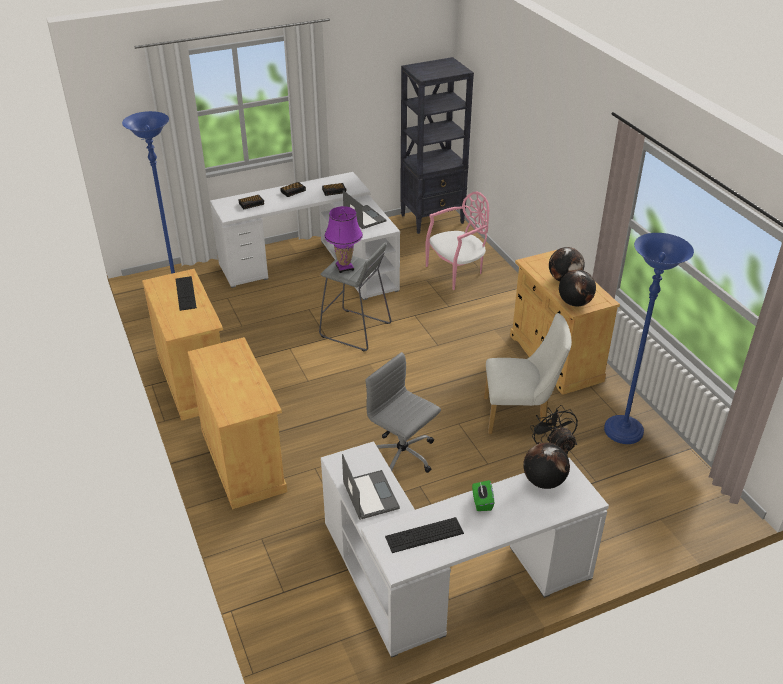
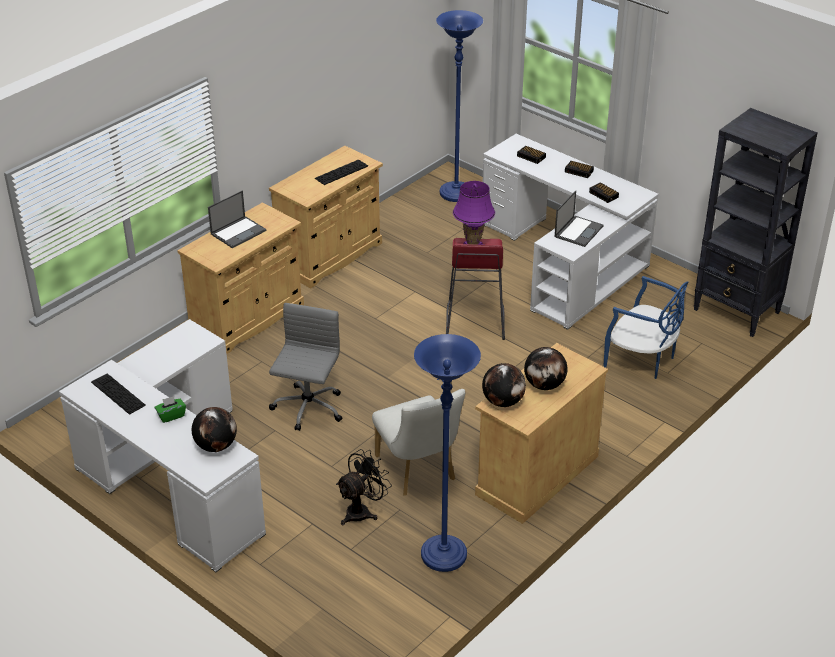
camera: 65 degrees right, 0 degrees up
grey stool [319,243,391,352] -> red stool [446,238,505,340]
laptop [342,454,400,520] -> laptop moved to [208,190,266,248]
pink chair [425,191,489,290] -> blue chair [603,276,688,379]

